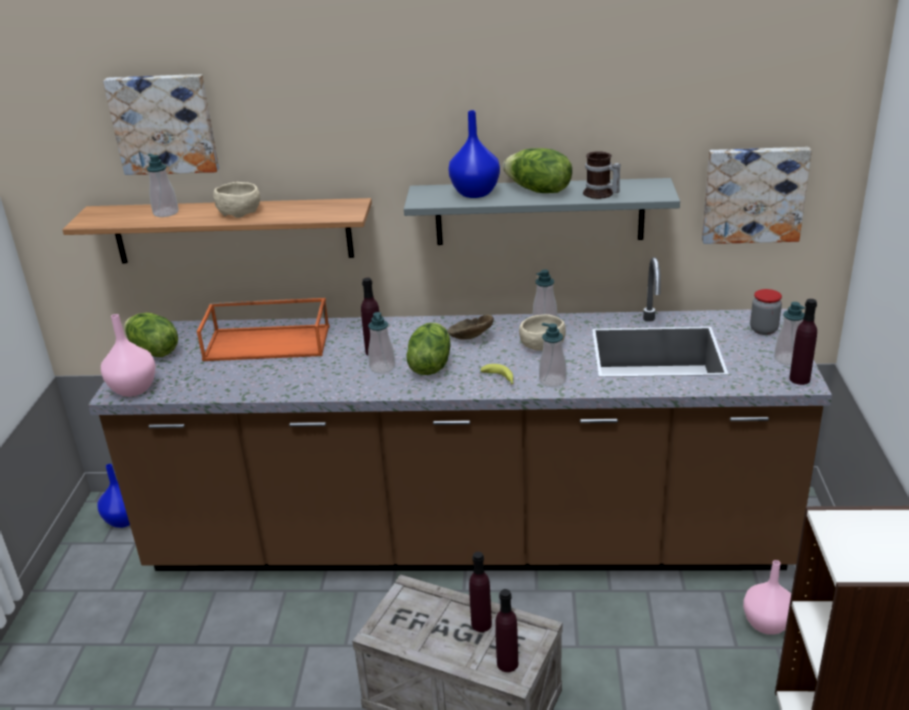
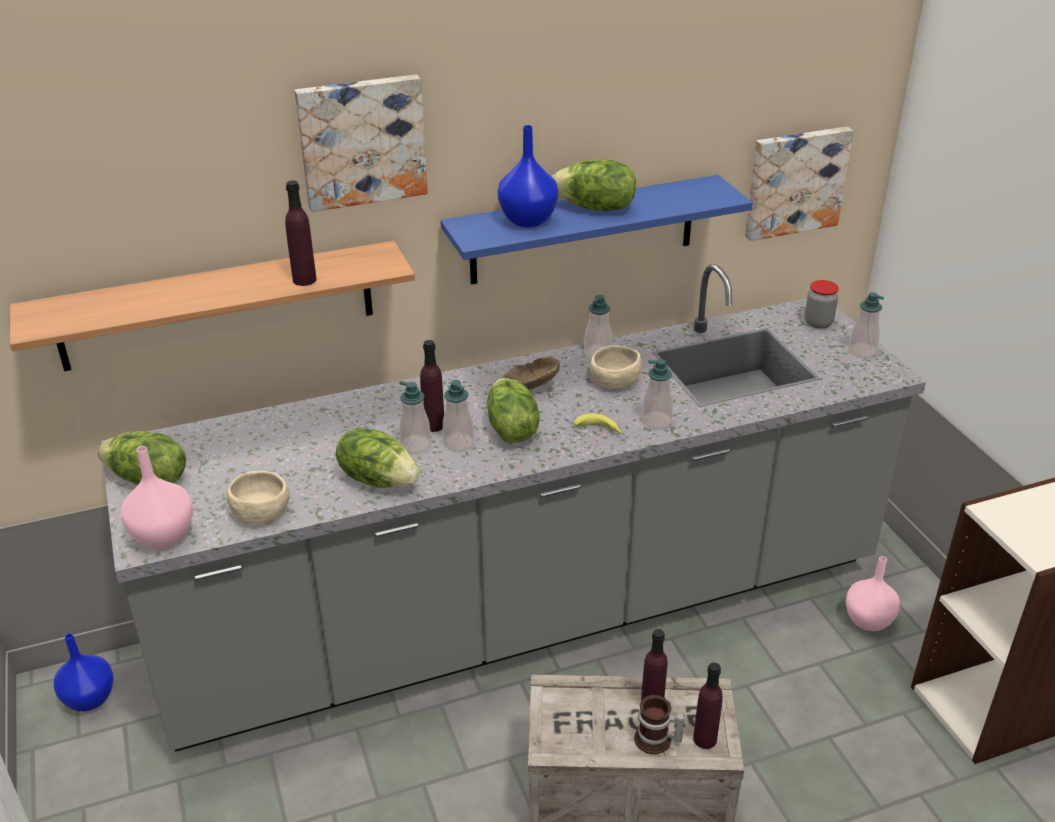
camera: 25 degrees left, 5 degrees up
brown counter [88,257,832,571] -> grey counter [101,264,926,752]
picture [103,74,219,175] -> picture moved to [294,74,428,212]
soap dispenser [146,154,179,217] -> soap dispenser moved to [399,381,432,453]
orange tray [197,298,330,361] -> none
beige bowl [213,182,260,218] -> beige bowl moved to [226,471,290,525]
grey shelf [404,178,680,245] -> blue shelf [440,175,753,285]
mug [583,151,621,199] -> mug moved to [634,695,684,754]
purple bottle [789,299,817,385] -> purple bottle moved to [285,180,317,286]
none -> lettuce [336,428,420,488]

